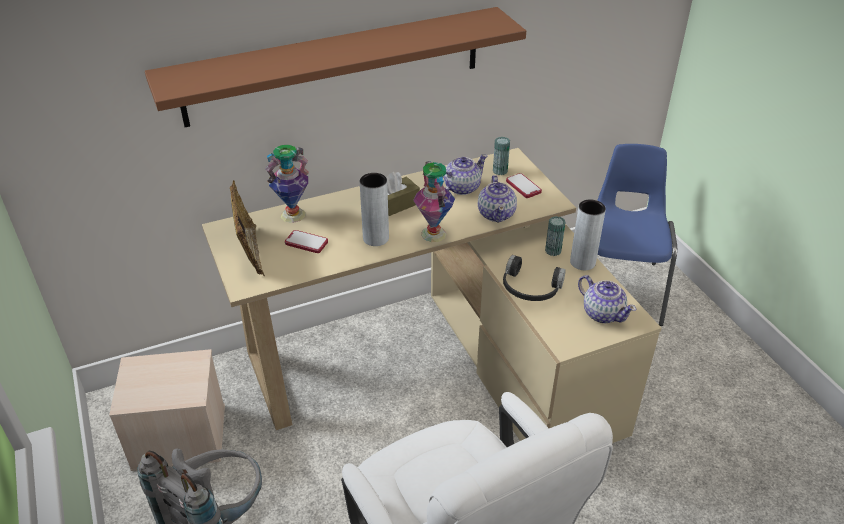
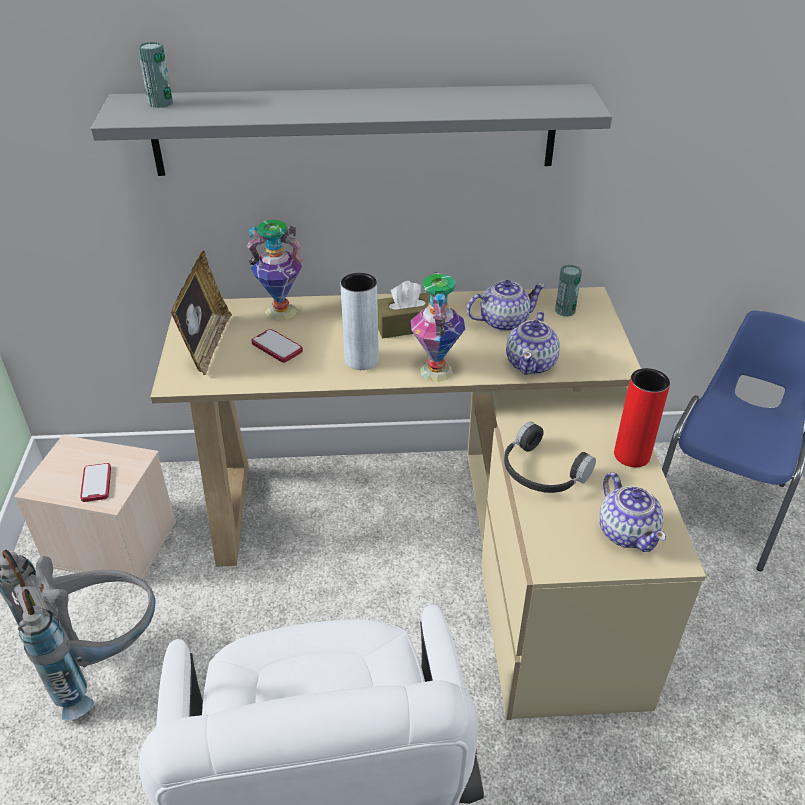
camera: 20 degrees right, 0 degrees up
brown shelf [145,7,526,127] -> grey shelf [90,84,612,176]
phone [506,173,542,198] -> phone moved to [80,463,111,502]
can [545,216,566,256] -> can moved to [137,42,173,108]
grey vase [570,200,606,270] -> red vase [614,368,670,467]

